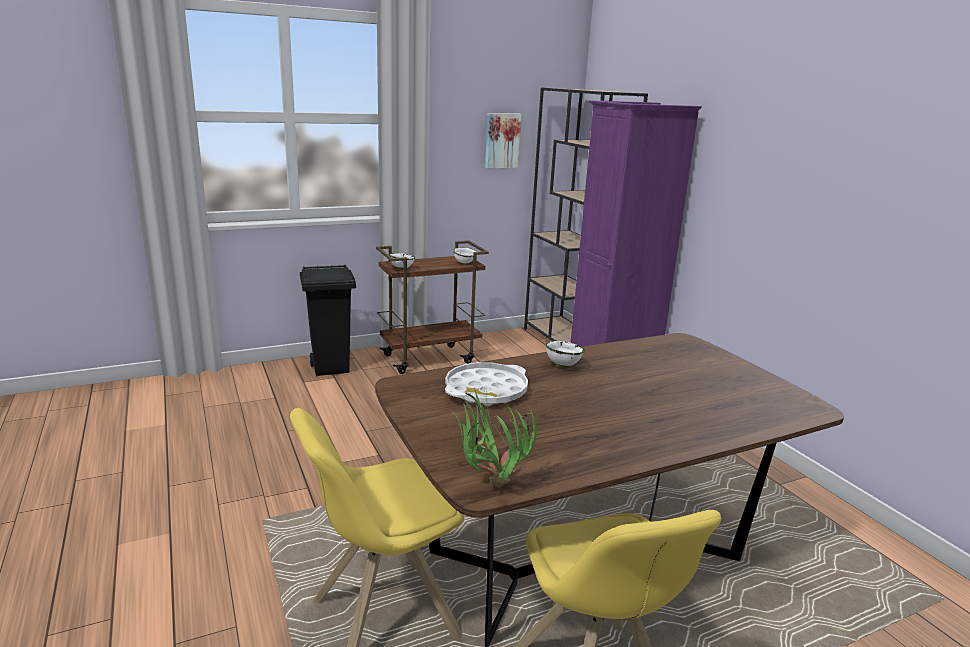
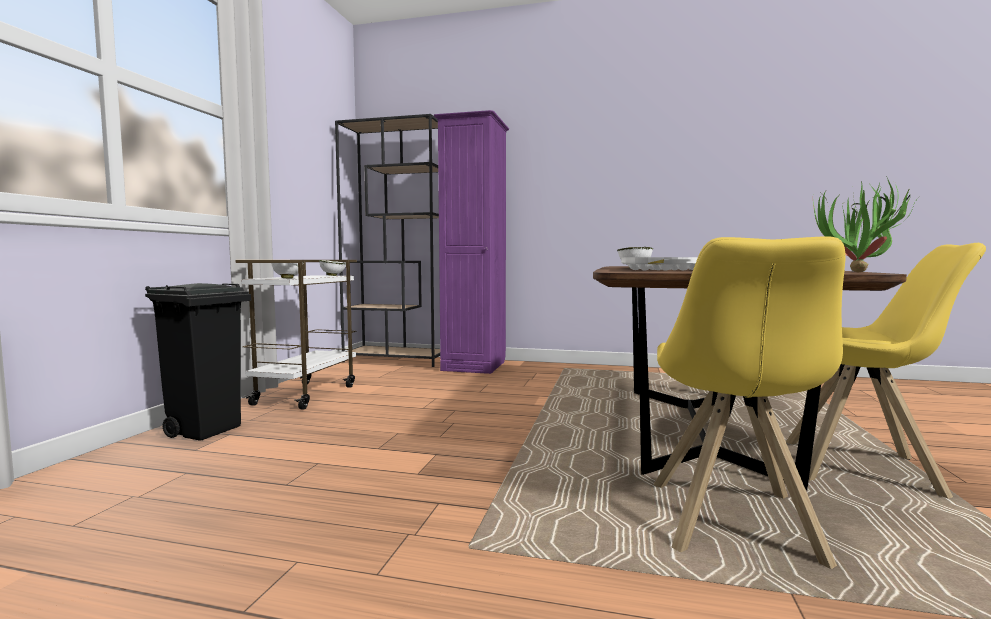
camera: 50 degrees left, 15 degrees down
brown cart [376,240,489,374] -> white cart [236,260,357,409]
picture [485,113,521,168] -> none

